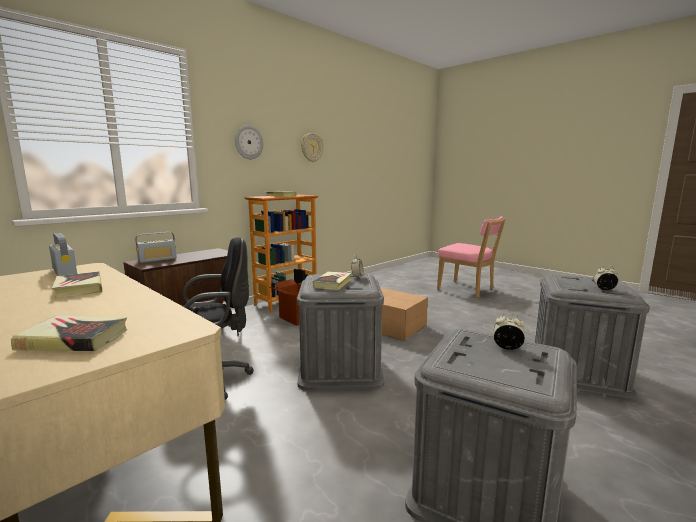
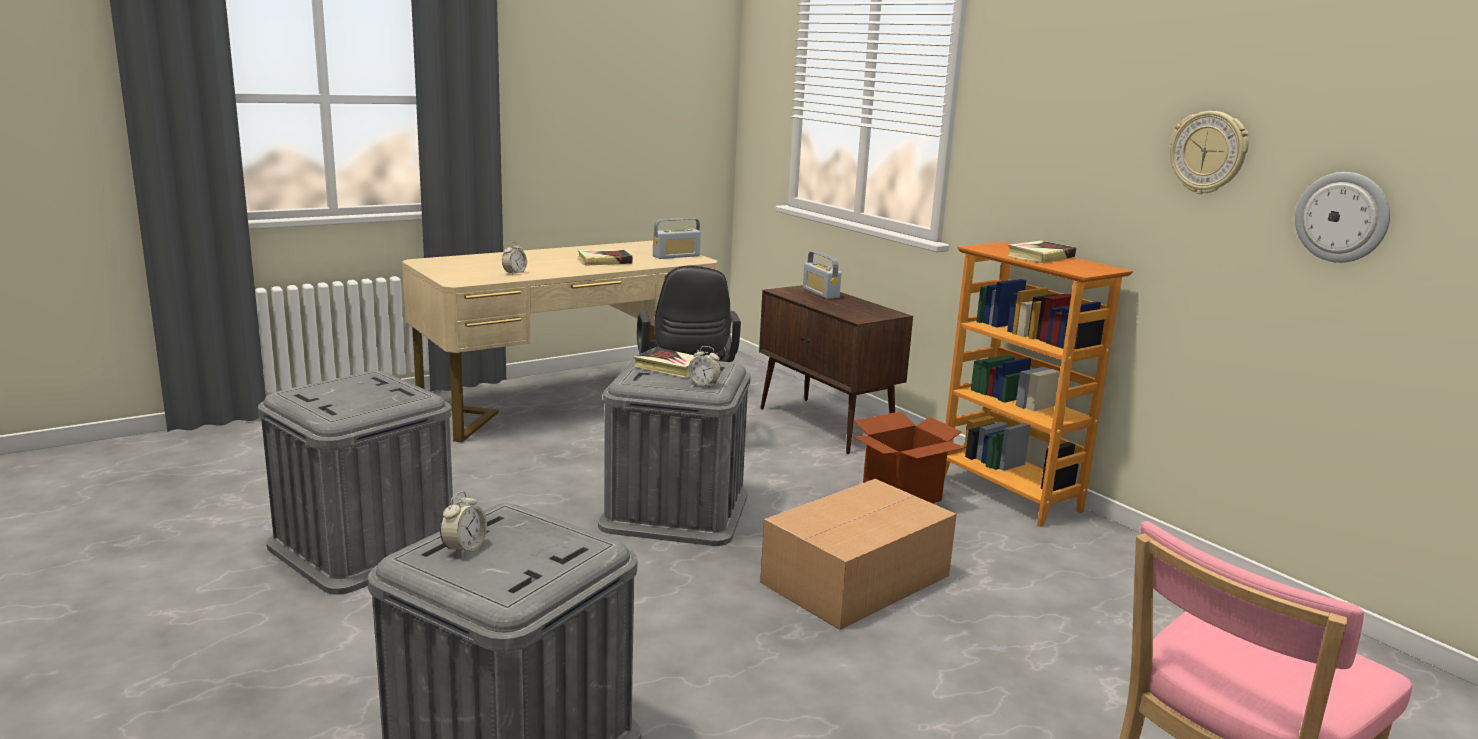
camera: 100 degrees right, 5 degrees up
book [11,315,127,351] -> none
wall clock [235,125,263,159] -> wall clock moved to [1295,172,1390,263]
alarm clock [494,313,525,350] -> alarm clock moved to [502,242,527,275]

